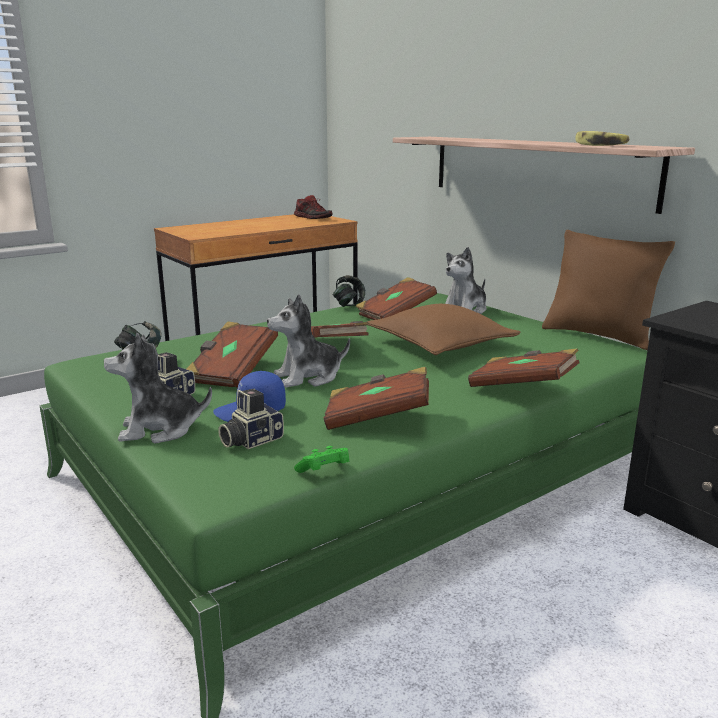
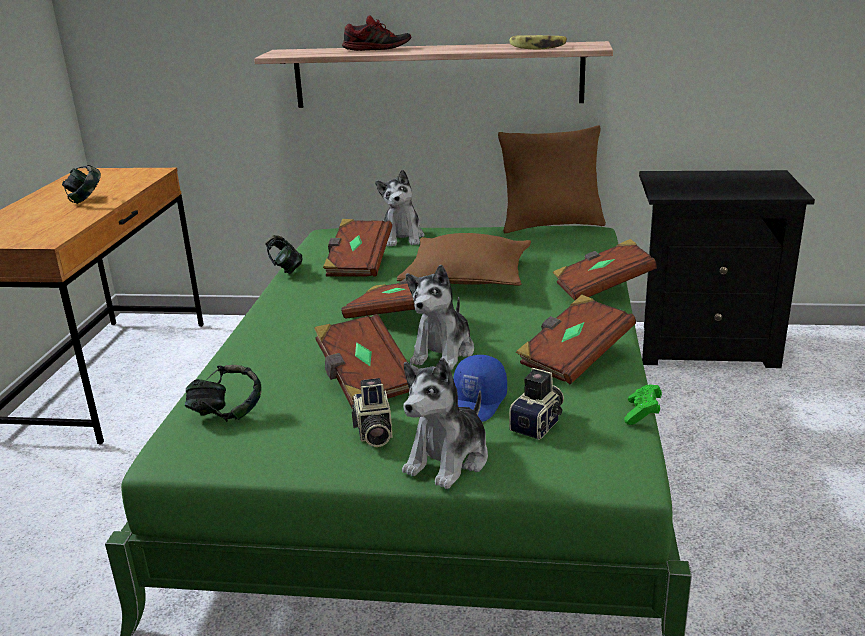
camera: 45 degrees left, 5 degrees up
camera [218,389,284,449] -> camera turned 150 degrees counterclockwise [509,368,564,440]
shoe [294,195,333,219] -> shoe moved to [342,16,411,51]
none -> headphones [62,165,101,204]

